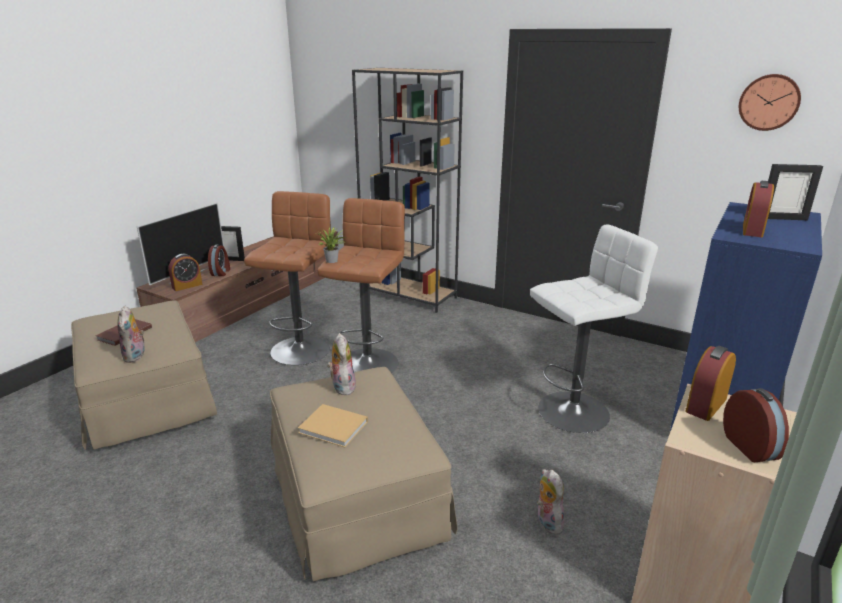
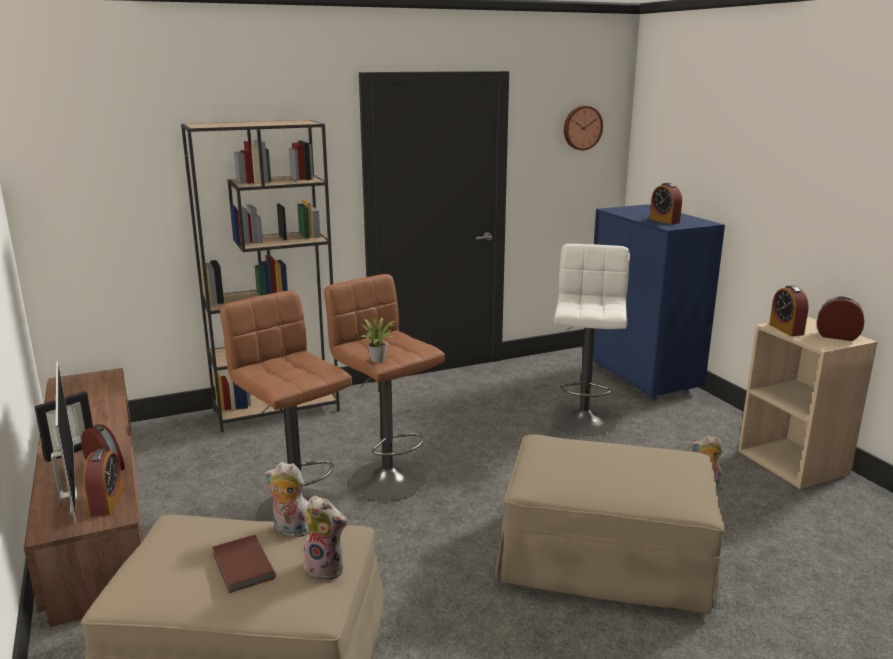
camera: 55 degrees left, 5 degrees down
beige book [298,404,368,447] -> none
plush toy [327,333,356,395] -> plush toy moved to [265,462,309,537]
picture frame [768,164,823,220] -> none

